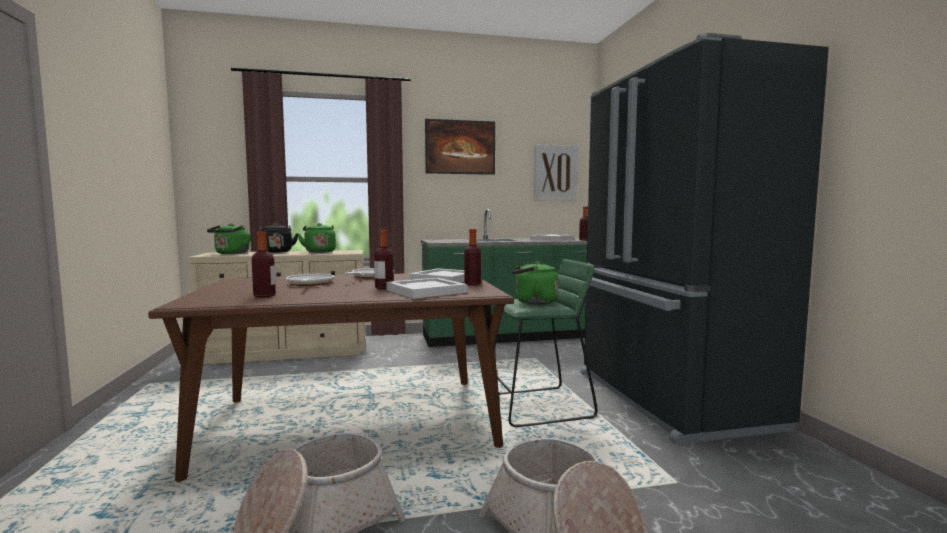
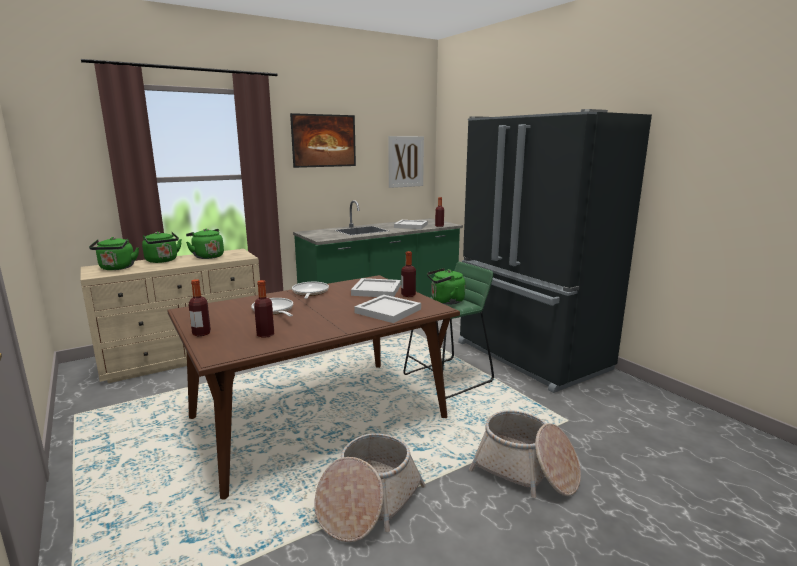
camera: 20 degrees left, 10 degrees up
black kettle [260,223,299,253] -> green kettle [142,231,182,263]
bottle [374,230,394,289] -> bottle moved to [189,279,211,336]

